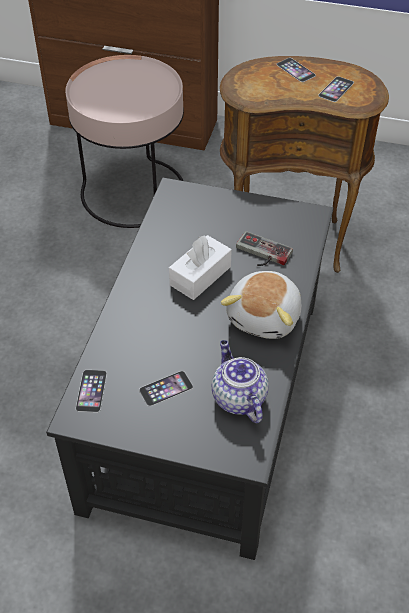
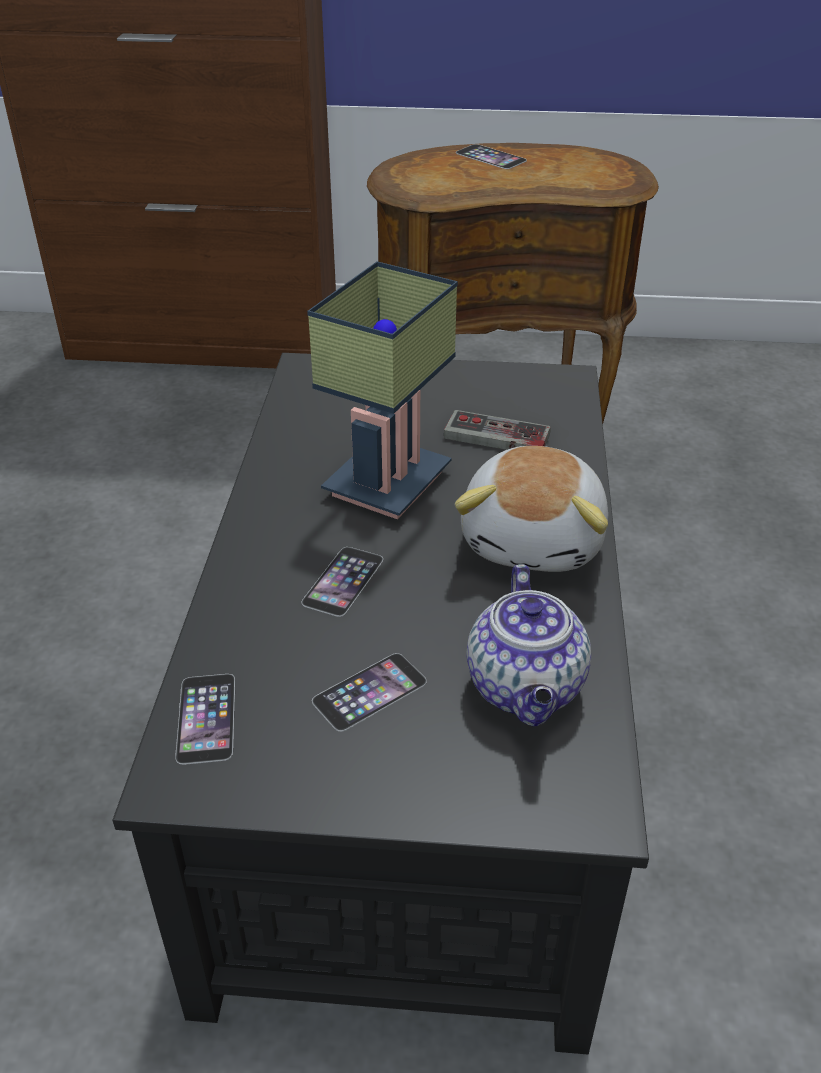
camera: 10 degrees left, 10 degrees down
pink side table [65,55,184,228] -> none
white tissue box [169,235,232,300] -> table lamp [307,261,458,520]
teapot [212,340,269,423] -> teapot turned 150 degrees counterclockwise [466,564,591,726]
phone [318,76,354,102] -> phone moved to [302,547,383,617]

